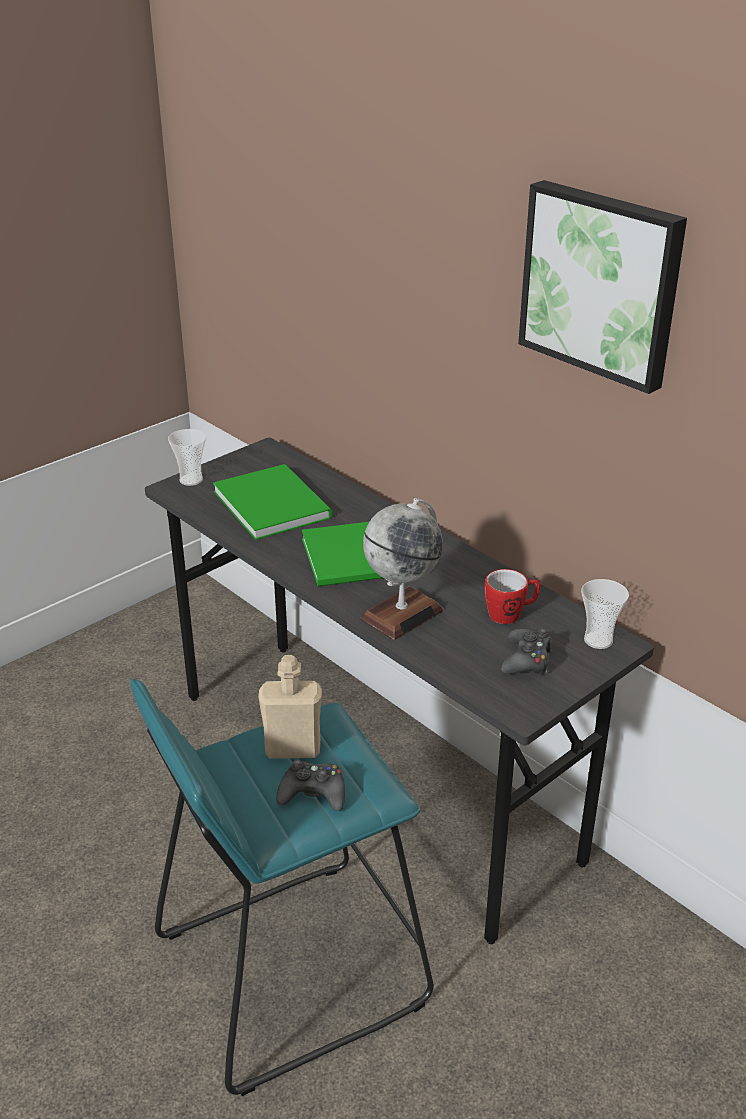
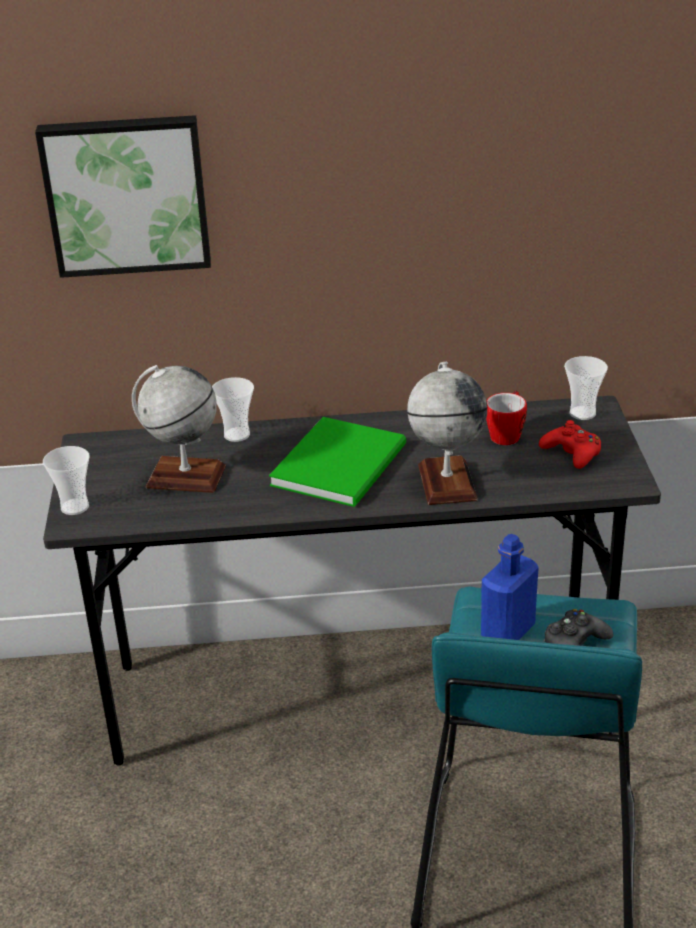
camera: 50 degrees left, 0 degrees up
green book [213,464,333,540] -> globe [132,365,226,493]
beige bottle [258,655,322,759] -> blue bottle [481,534,539,640]
black game controller [501,628,552,675] -> red game controller [539,420,601,469]
picture [518,180,687,394] -> picture moved to [35,115,211,278]
none -> cup [212,377,254,442]

